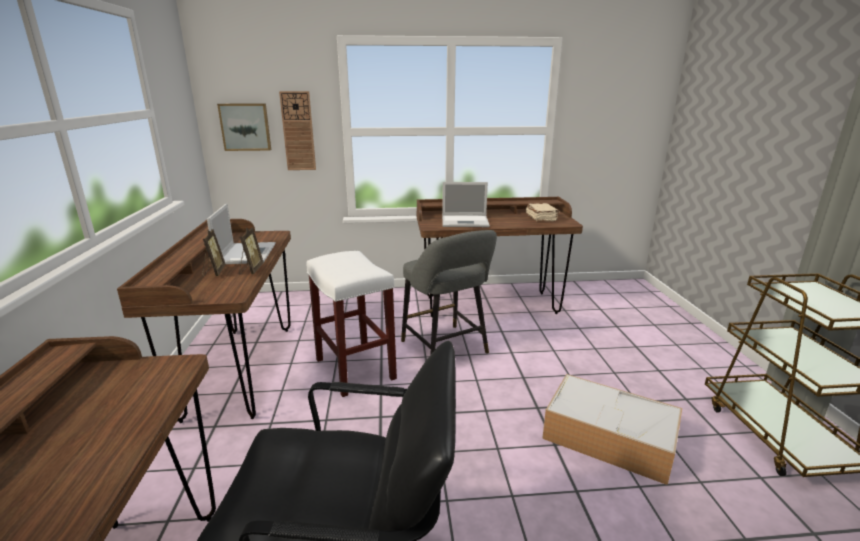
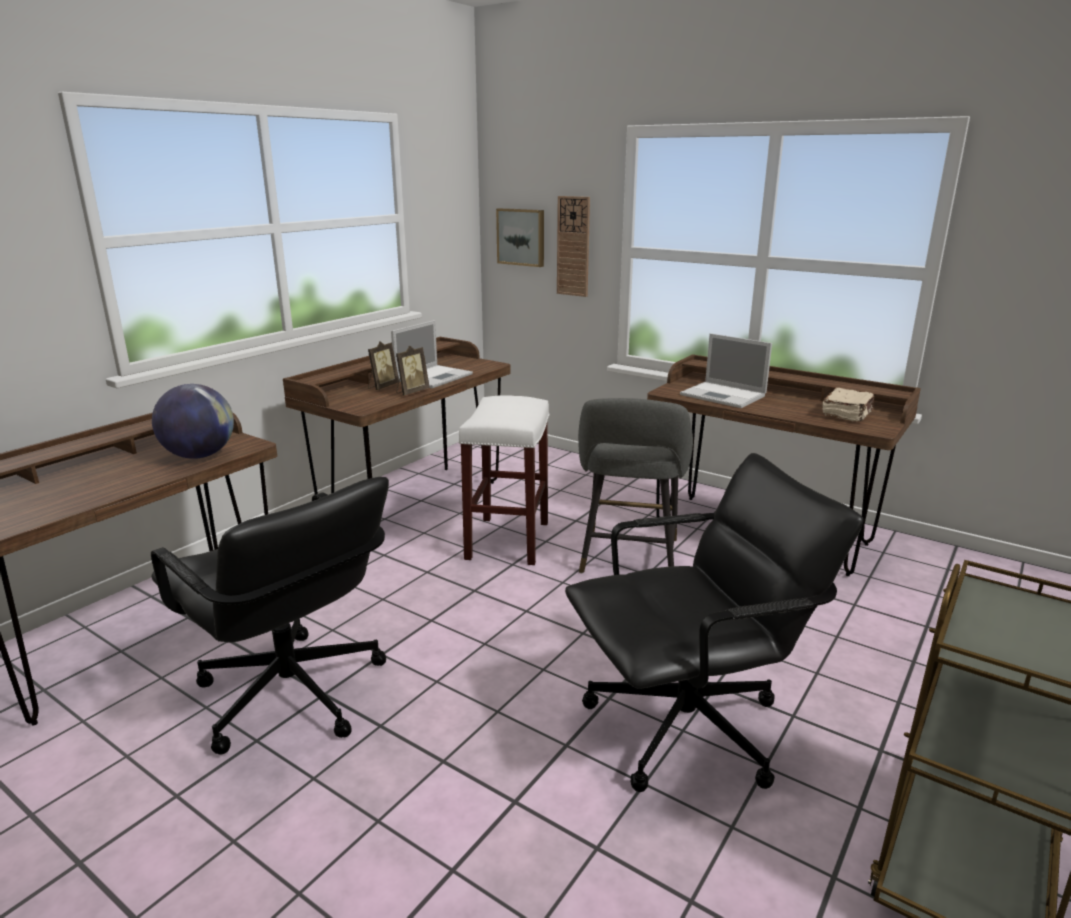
camera: 40 degrees right, 0 degrees up
storage box [542,374,682,485] -> black office chair [565,453,864,792]
none -> globe [152,384,234,459]

